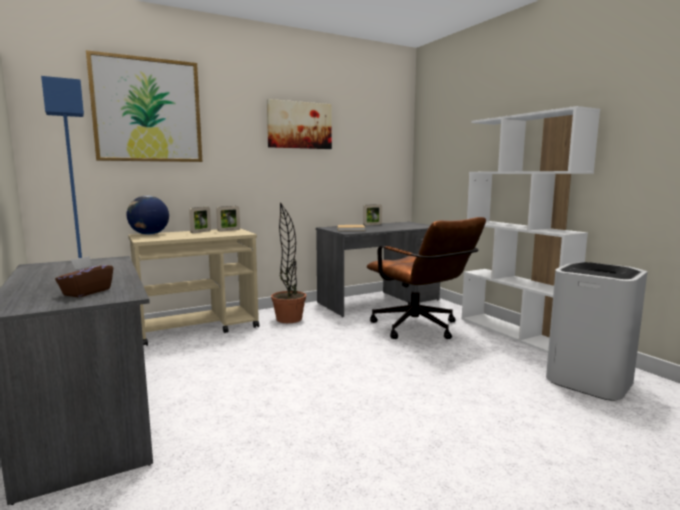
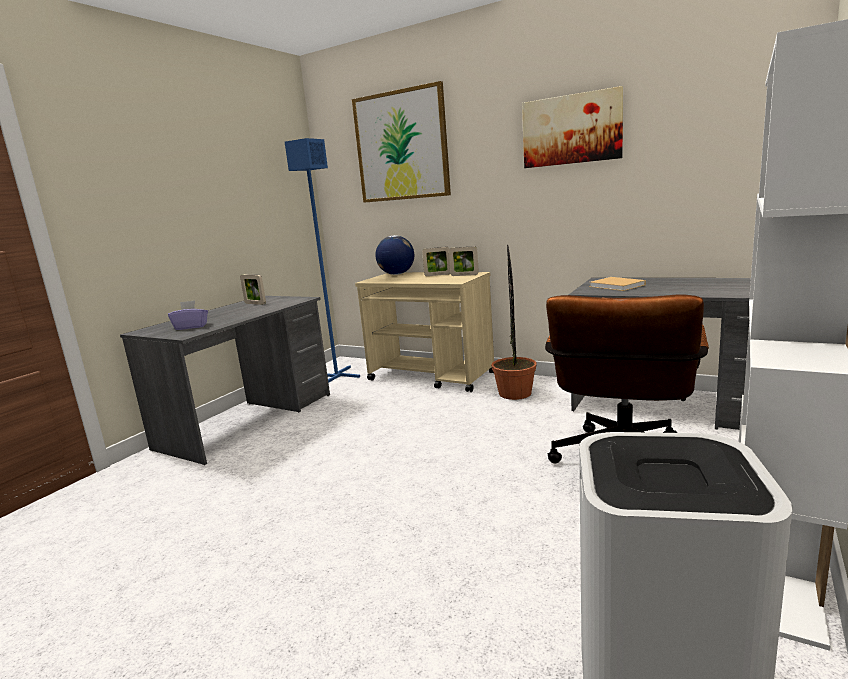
camera: 60 degrees right, 5 degrees up
brown tissue box [55,256,113,297] -> purple tissue box [168,300,208,330]
picture frame [363,204,382,225] -> picture frame moved to [240,274,266,305]

